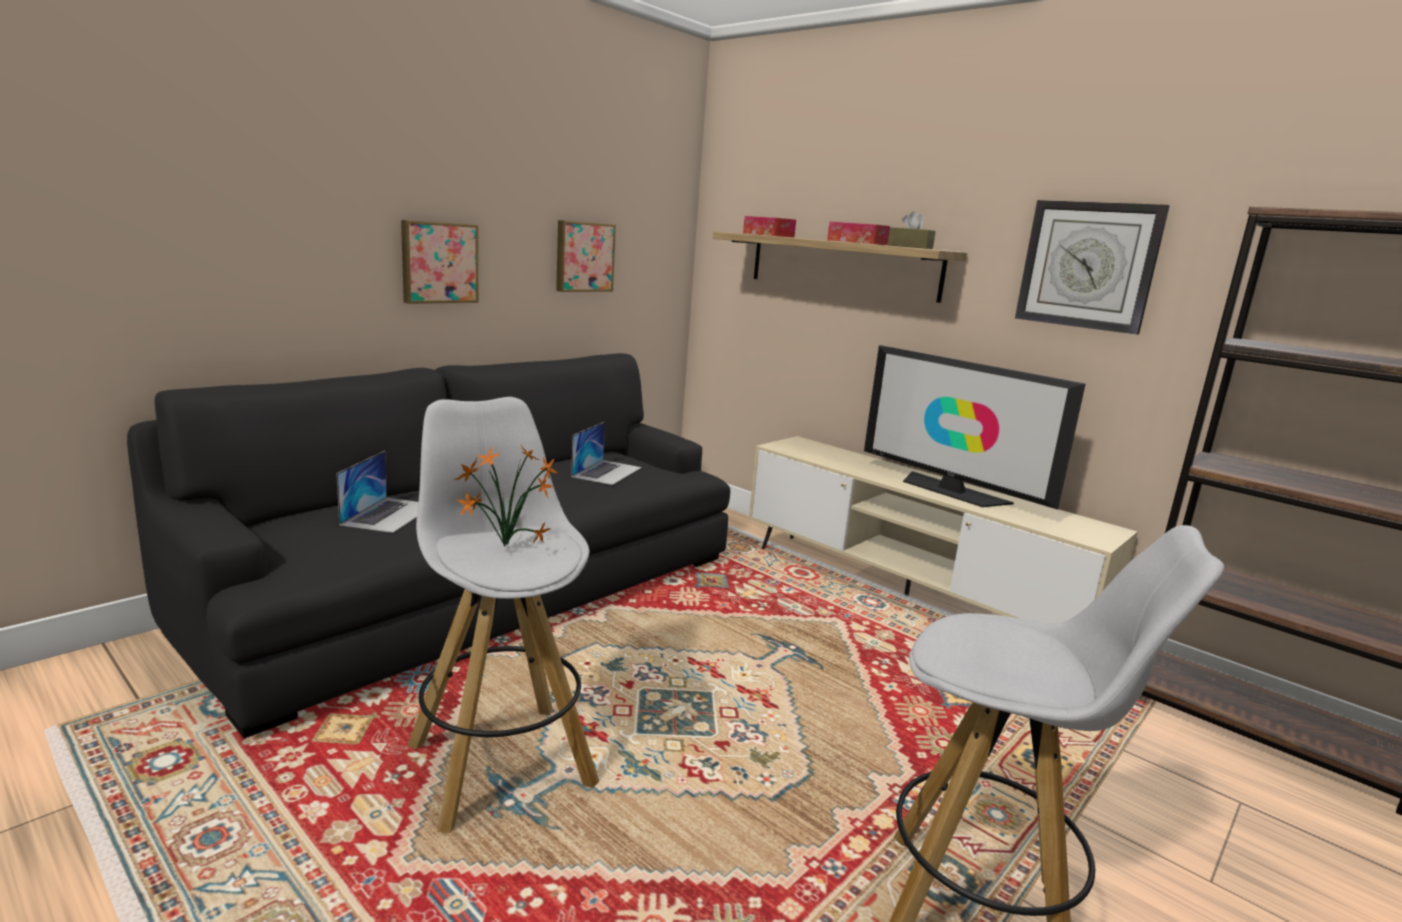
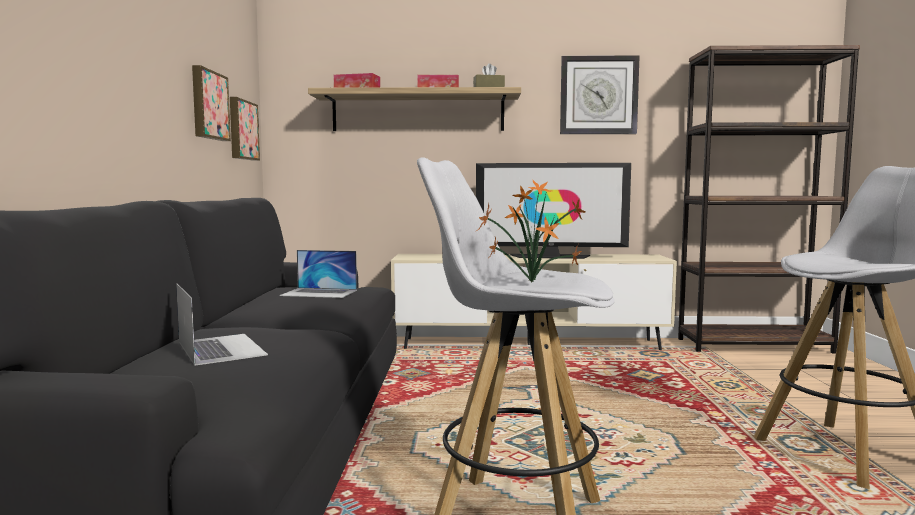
camera: 40 degrees left, 10 degrees down
picture [401,220,479,304] -> picture moved to [230,97,260,161]
laptop [571,422,642,485] -> laptop turned 120 degrees clockwise [280,250,357,298]

